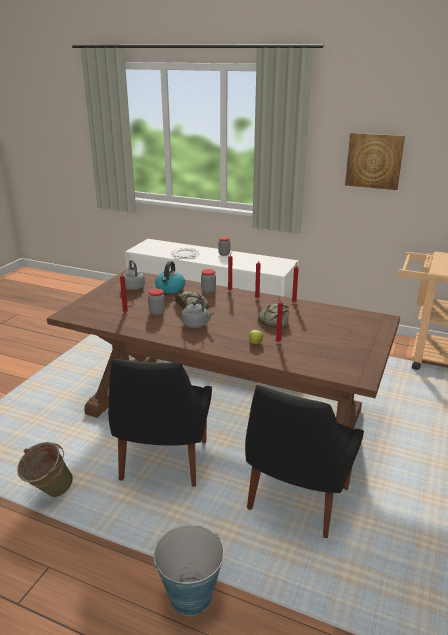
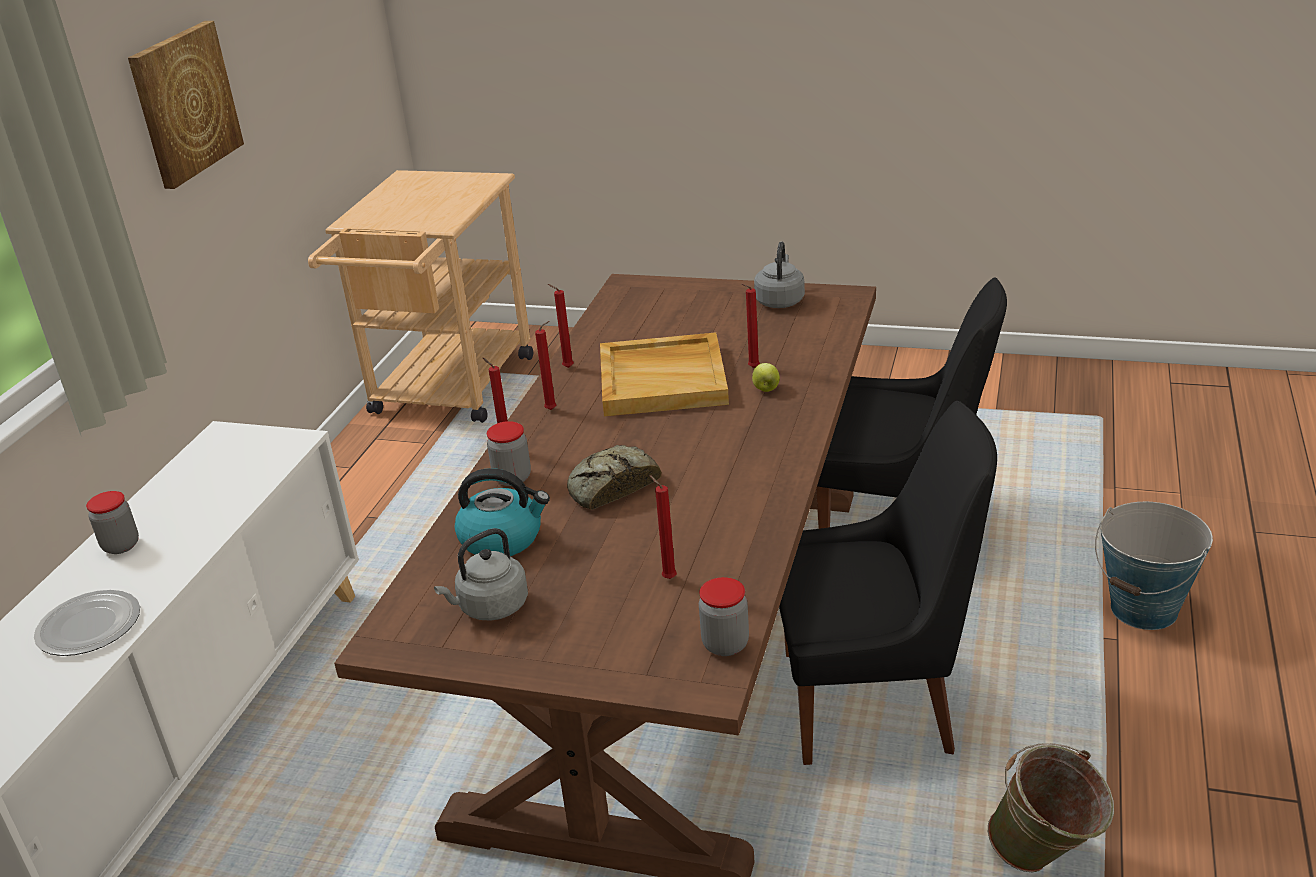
camera: 95 degrees left, 5 degrees up
jar [148,289,165,315] -> jar moved to [699,577,749,656]
grey kettle [182,295,214,328] -> grey kettle moved to [754,241,805,308]
bread [258,303,289,328] -> beige tray [600,332,729,416]

